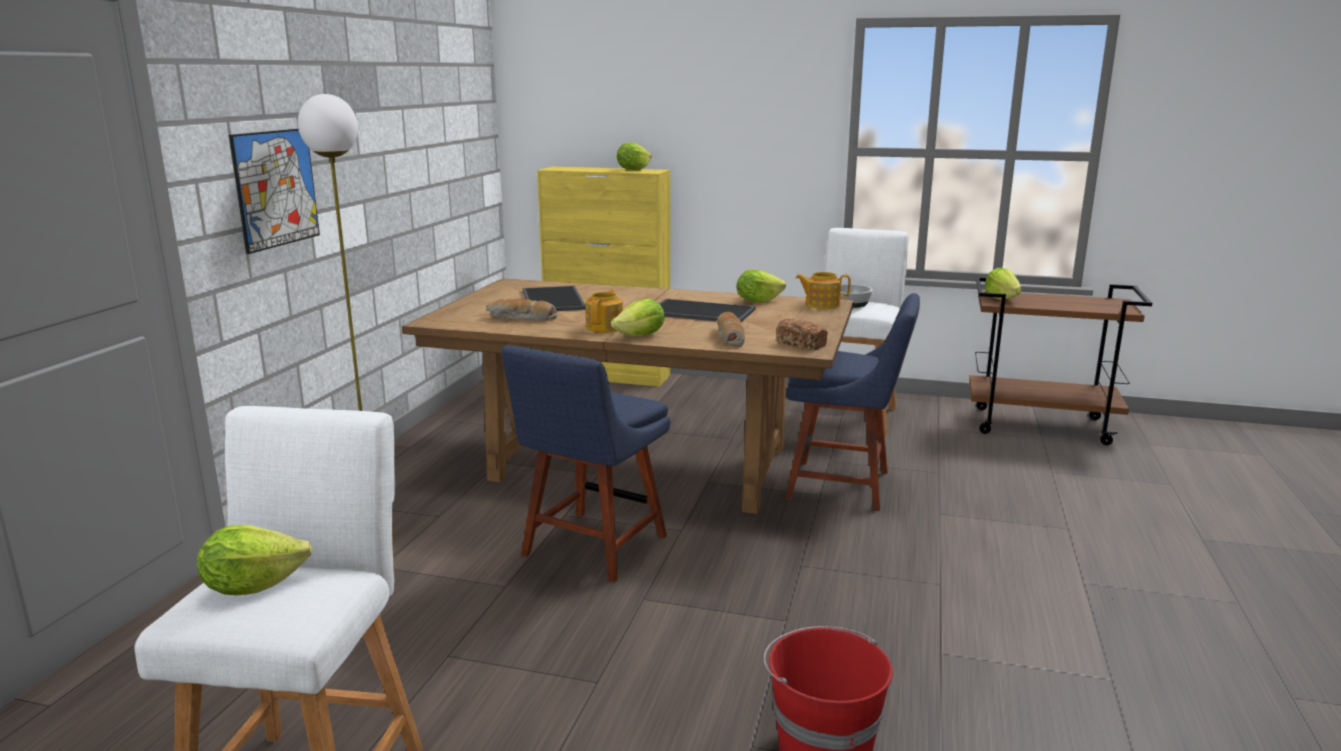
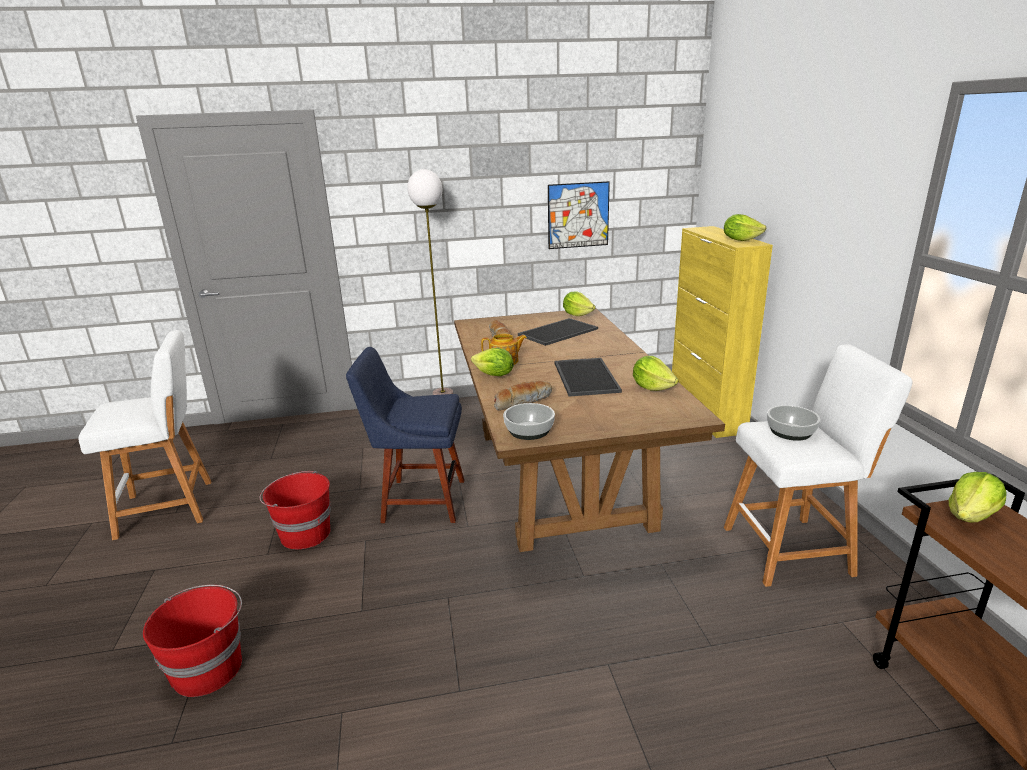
camera: 65 degrees right, 5 degrees up
lettuce [197,525,312,595] -> lettuce moved to [563,291,595,316]
picture [229,129,320,254] -> picture moved to [548,181,610,249]
bread [776,318,828,350] -> bowl [503,403,555,440]
blue chair [785,293,920,511] -> none
teapot [796,272,851,309] -> none
none -> red bucket [260,471,331,549]

